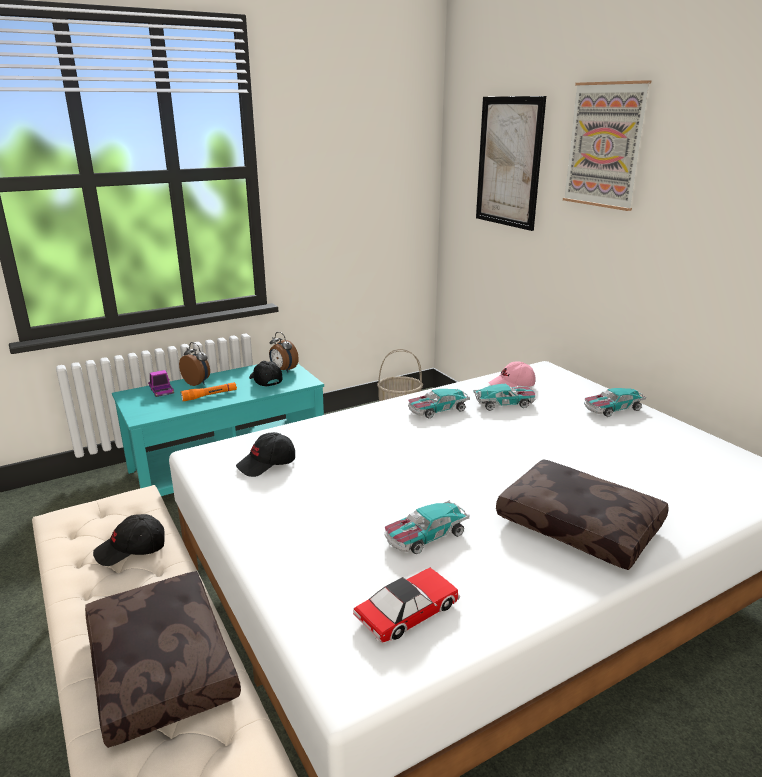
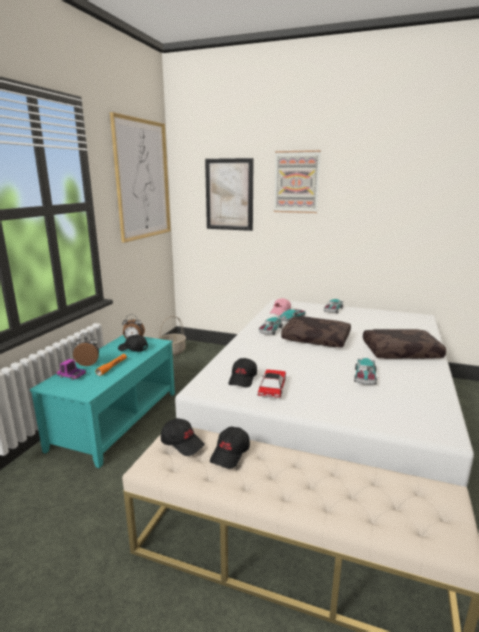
camera: 40 degrees left, 5 degrees down
brown pillow [85,571,241,748] -> brown pillow moved to [281,316,351,348]
toy car [353,568,460,643] -> toy car moved to [258,369,286,399]
none -> picture [110,112,171,243]
none -> black cap [161,418,205,456]

